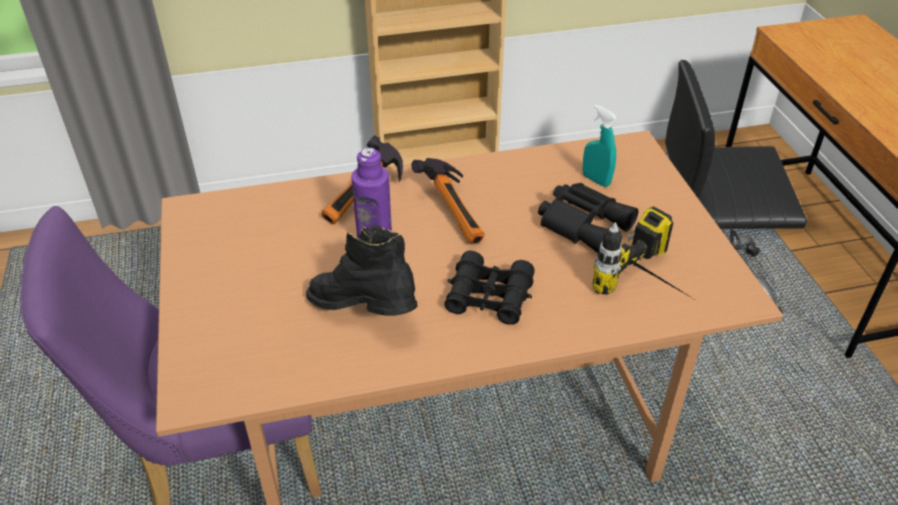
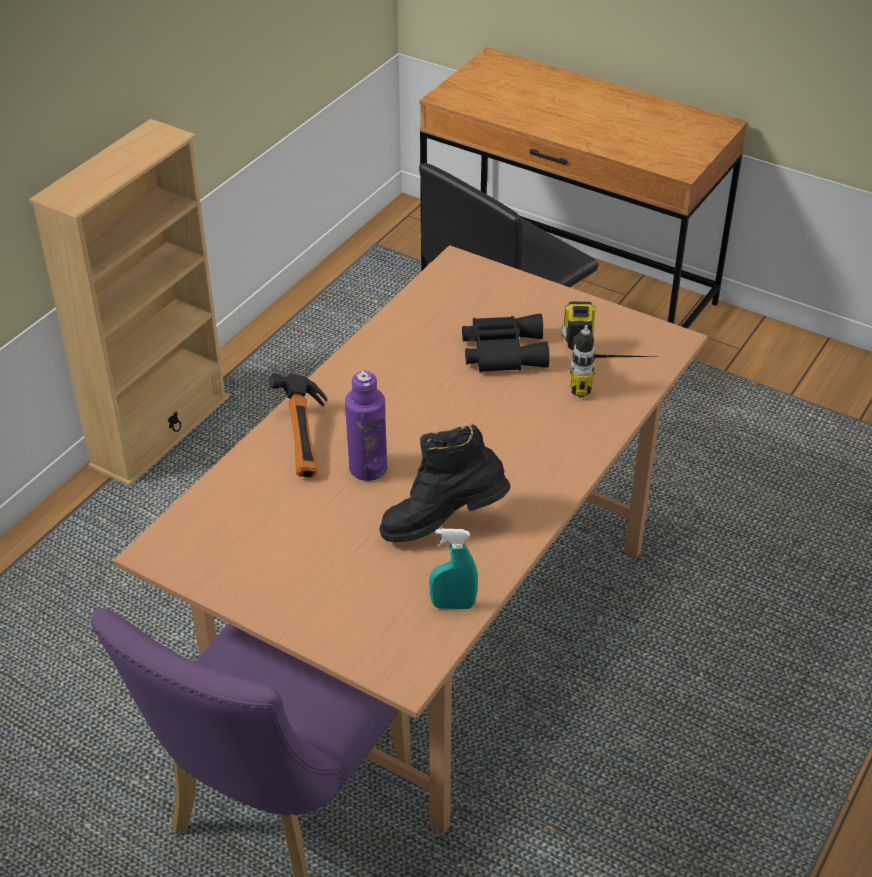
camera: 45 degrees left, 0 degrees up
hammer [411,158,485,243] -> none
black binoculars [444,251,534,325] -> none
turquoise spray bottle [583,105,617,187] -> turquoise spray bottle moved to [429,529,478,609]

